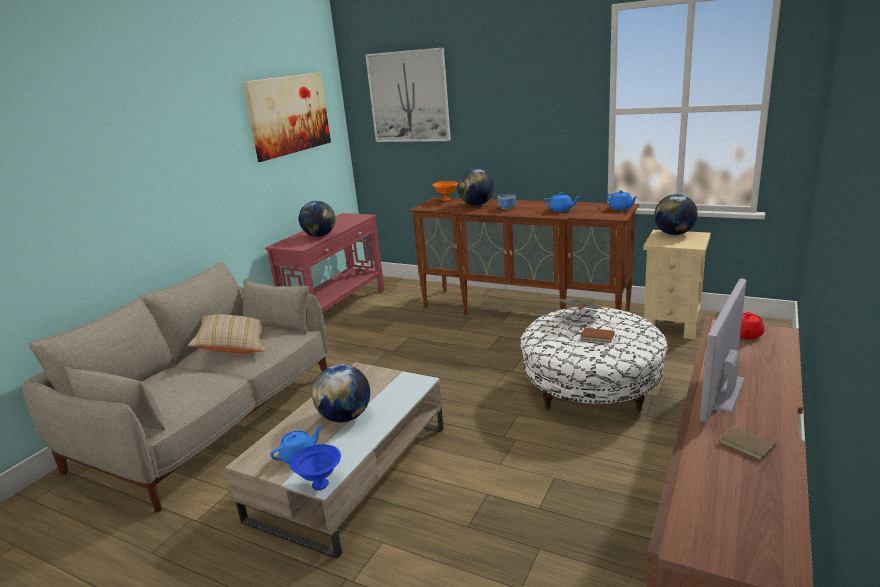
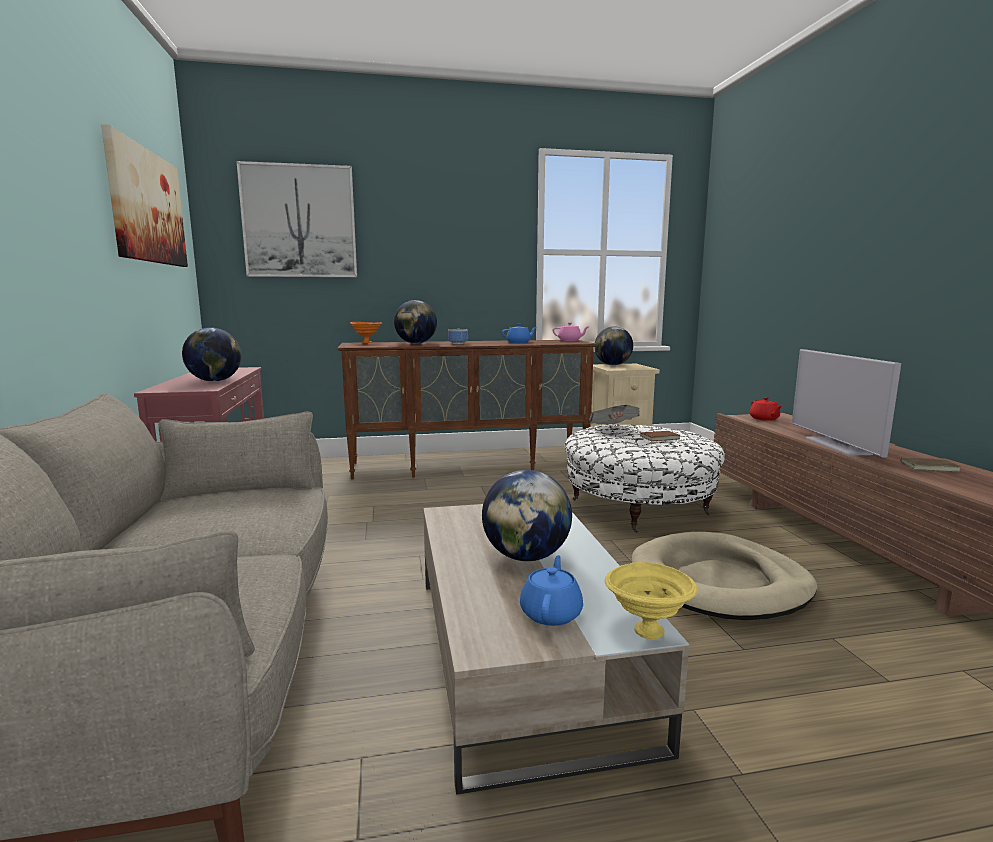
camera: 40 degrees left, 10 degrees down
beige pillow [188,314,268,353] -> none
blue bowl [289,444,341,490] -> yellow bowl [605,562,697,639]
blue teapot [606,190,637,210] -> pink teapot [553,322,588,341]
none -> beige dog bed [632,532,817,620]

